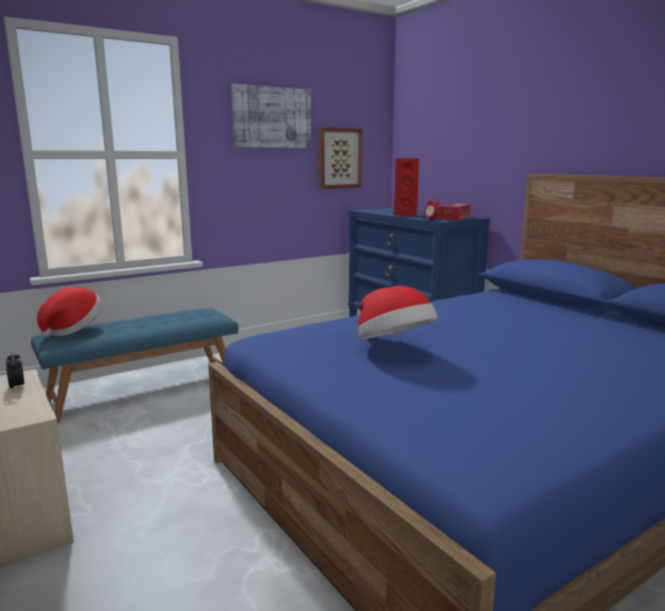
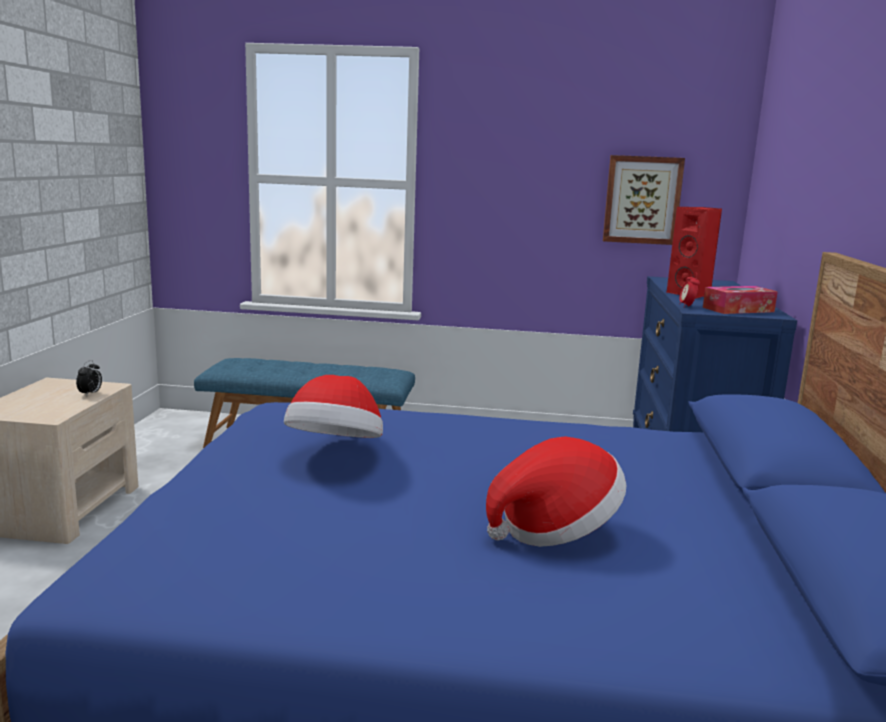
camera: 40 degrees right, 0 degrees up
hat [37,287,103,338] -> hat moved to [486,436,627,547]
picture [231,84,311,148] -> none

